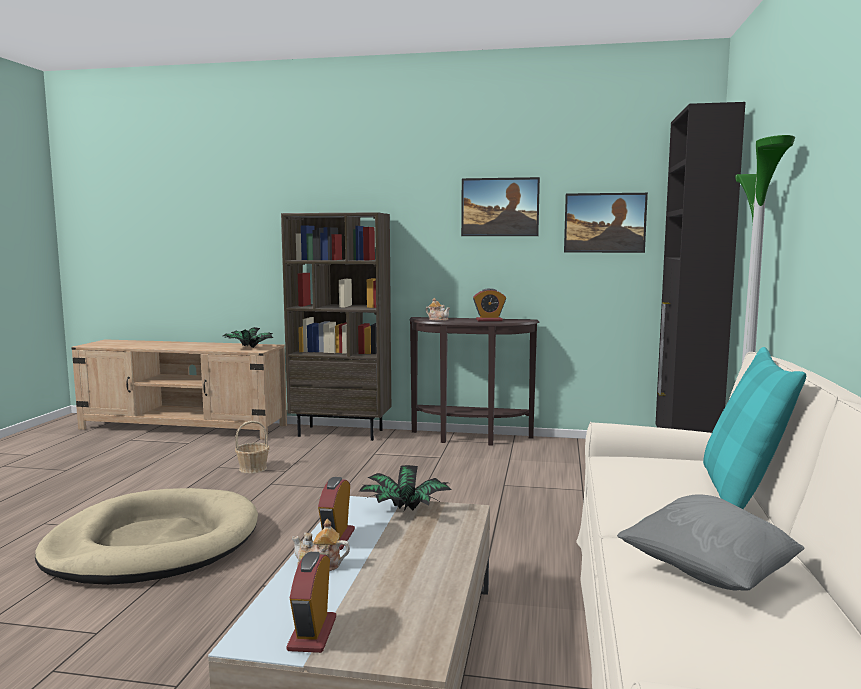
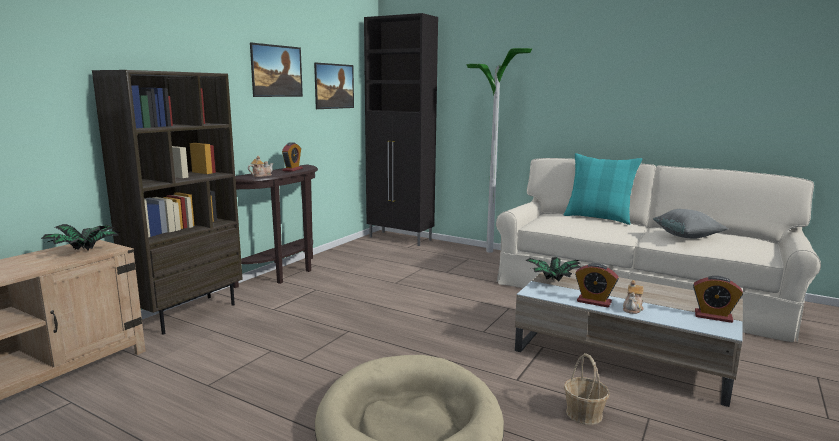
camera: 70 degrees left, 5 degrees up
basket [235,421,270,473] -> basket moved to [564,353,610,425]

